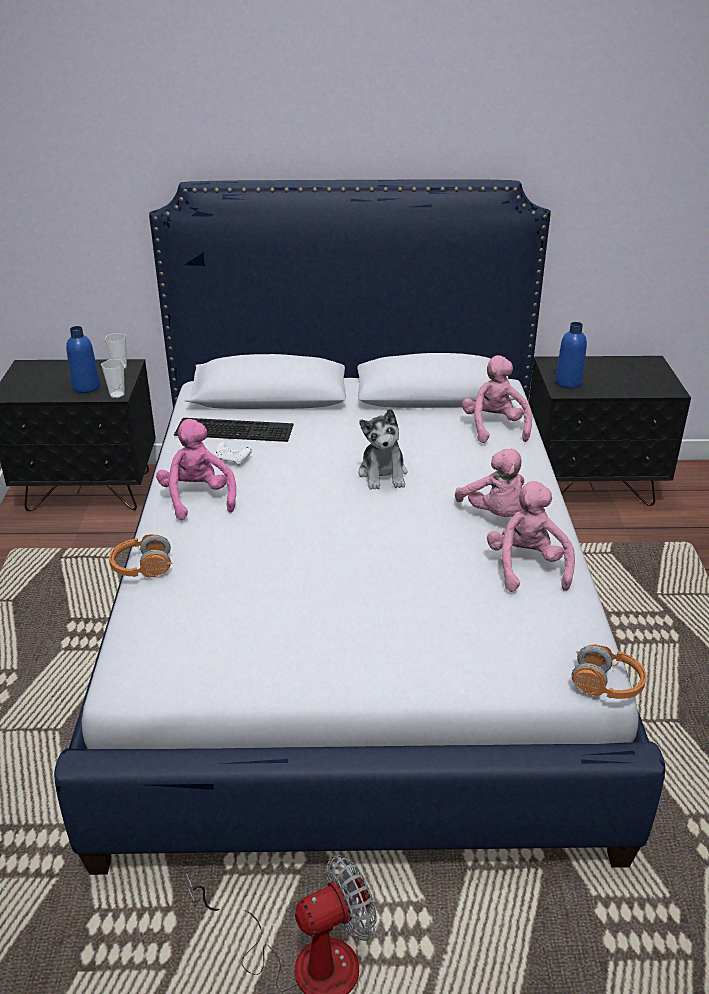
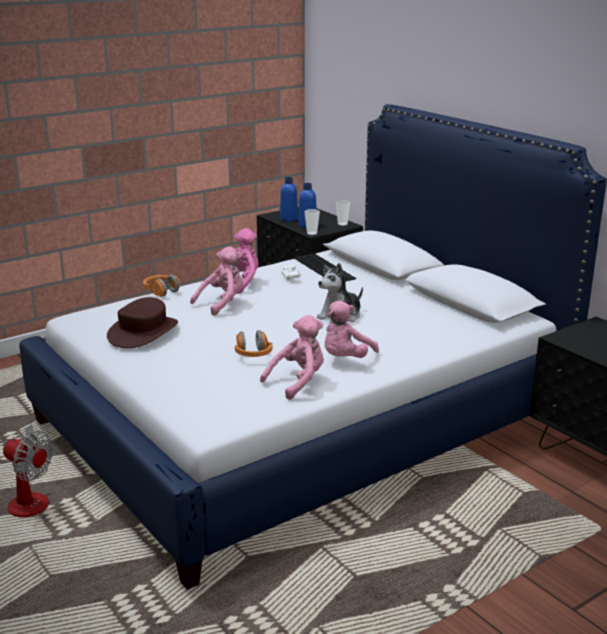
camera: 55 degrees right, 10 degrees down
pink plush toy [462,355,532,443] -> pink plush toy moved to [190,246,243,316]
blue bottle [555,322,587,388] -> blue bottle moved to [280,177,298,221]
orange headphones [572,644,647,699] -> orange headphones moved to [235,330,272,357]
none -> brown hat [107,297,178,348]

